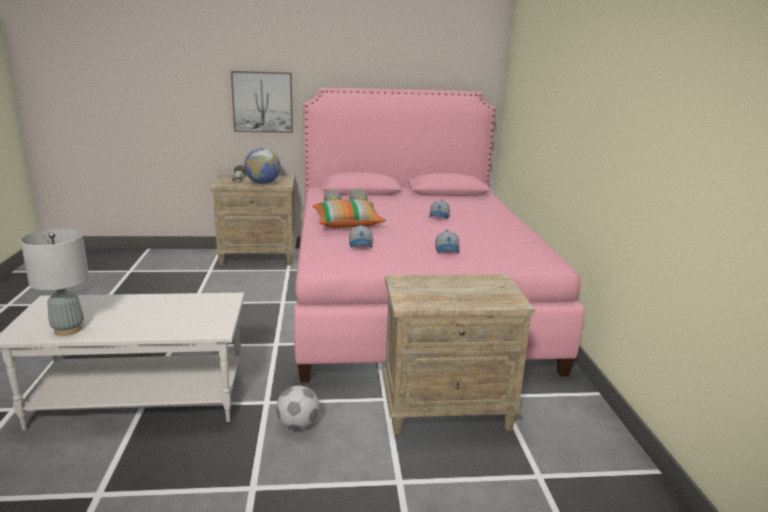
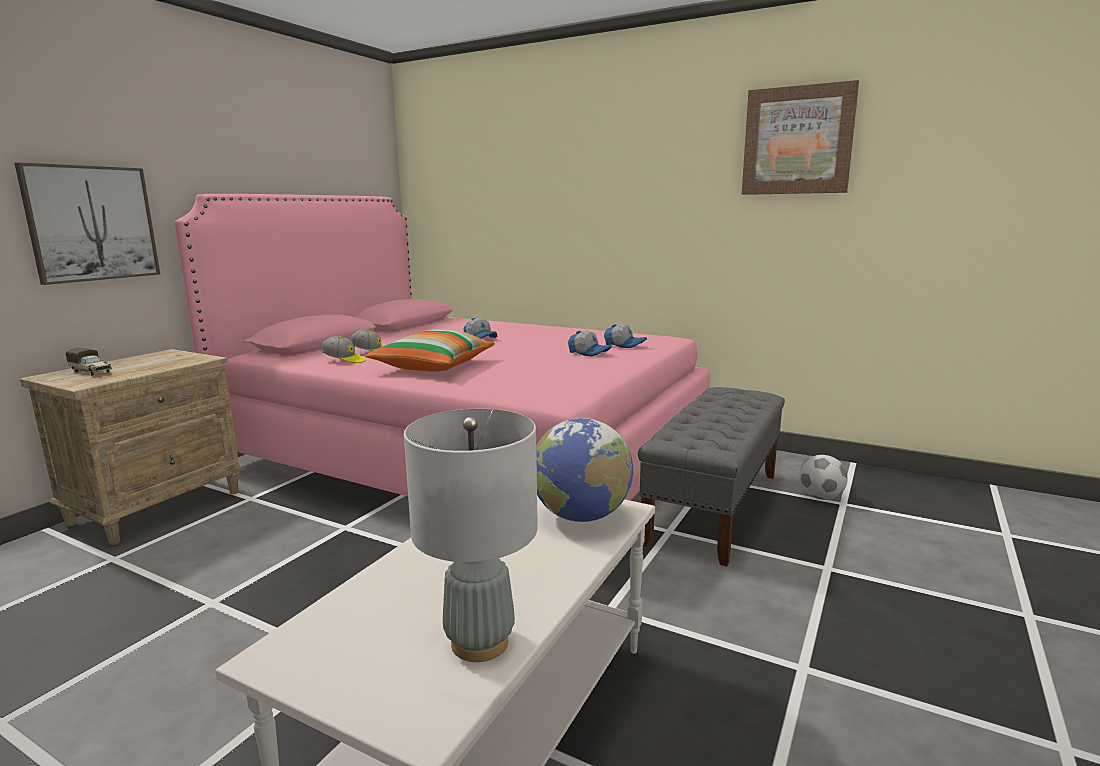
camera: 55 degrees left, 5 degrees down
globe [244,148,281,184] -> globe moved to [536,418,633,522]
football [276,386,320,430] -> football moved to [799,455,848,500]
cap [349,225,373,247] -> cap moved to [604,324,647,348]
beige nightstand [382,274,535,435] -> grey bench [638,387,785,566]
none -> picture [742,80,859,195]

